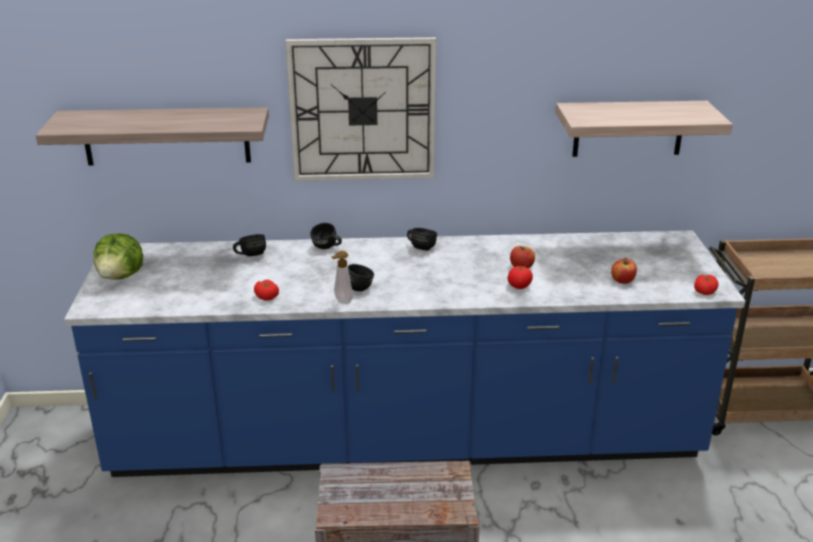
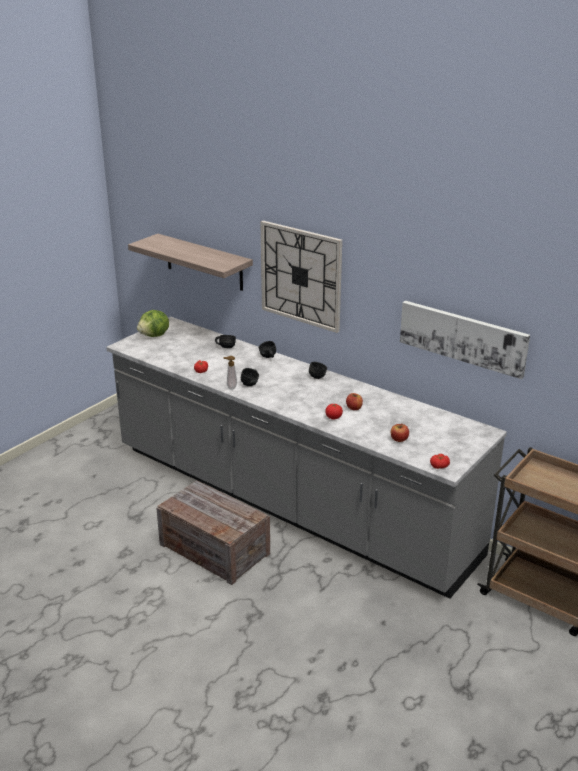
camera: 40 degrees right, 0 degrees up
blue counter [64,230,745,477] -> grey counter [106,317,507,599]
shelf [555,101,733,157] -> picture [400,301,530,379]

